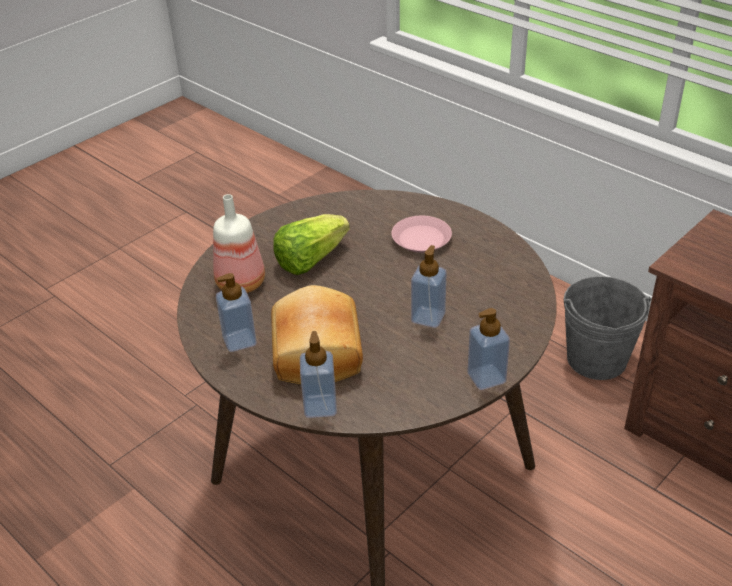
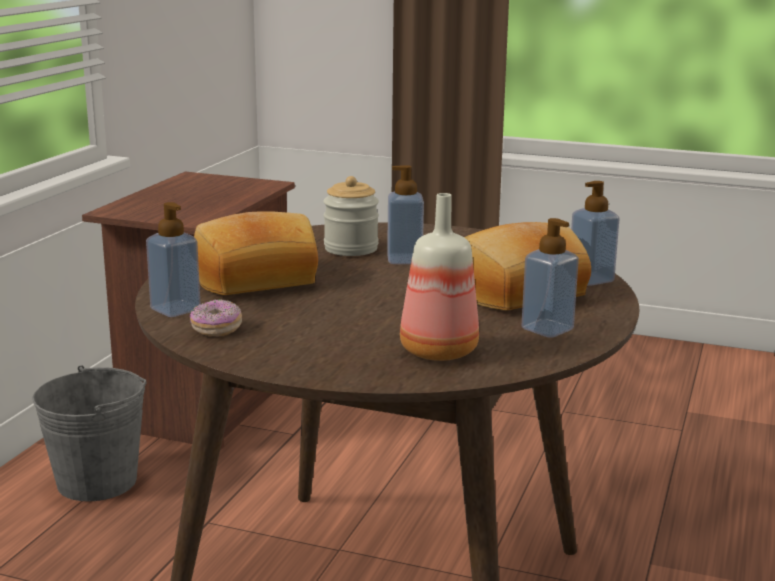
camera: 115 degrees left, 20 degrees down
lettuce [273,214,350,275] -> none
pink plate [391,216,452,253] -> bread [194,211,318,295]
soap dispenser [468,308,510,390] -> soap dispenser moved to [146,202,200,317]
none -> donut [190,299,242,337]
none -> jar [323,176,379,256]

